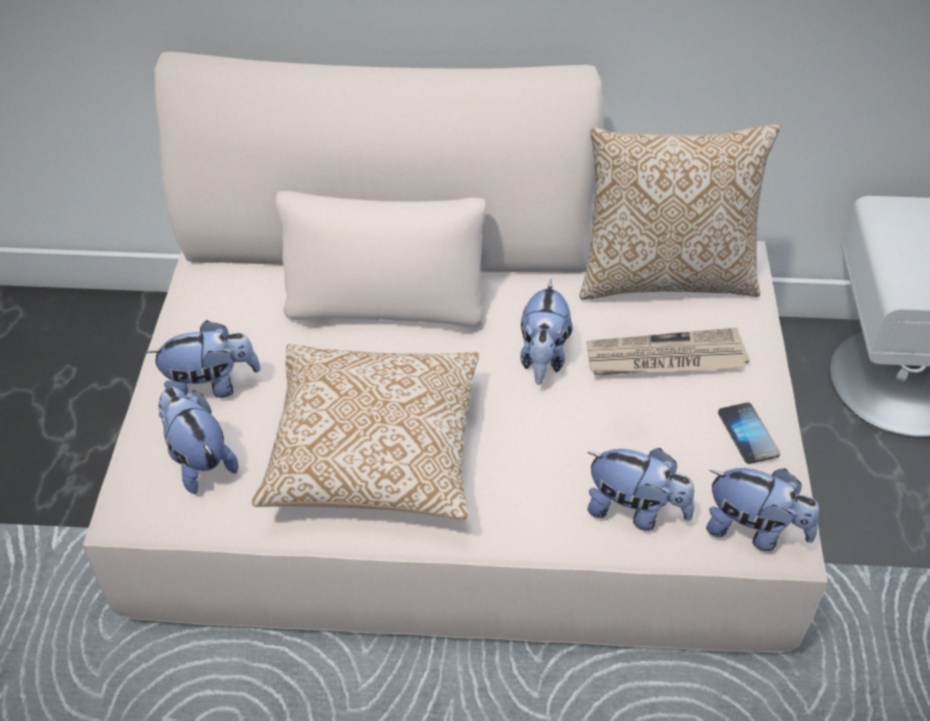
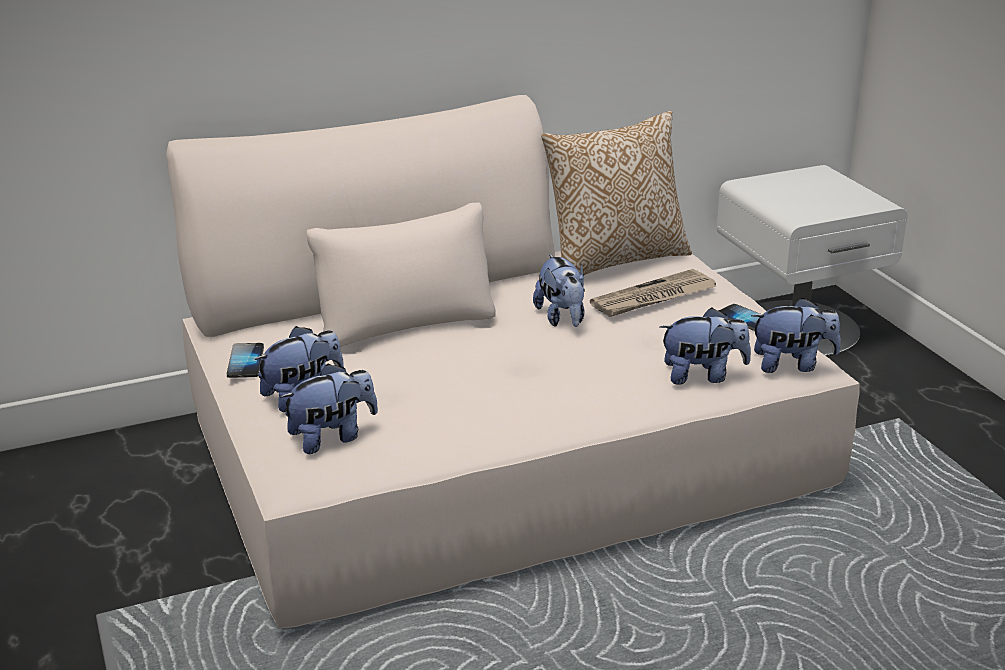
camera: 25 degrees left, 20 degrees down
plush toy [158,387,239,494] -> plush toy turned 120 degrees clockwise [280,364,378,454]
pillow [252,344,479,520] -> none
none -> phone [227,343,264,378]

